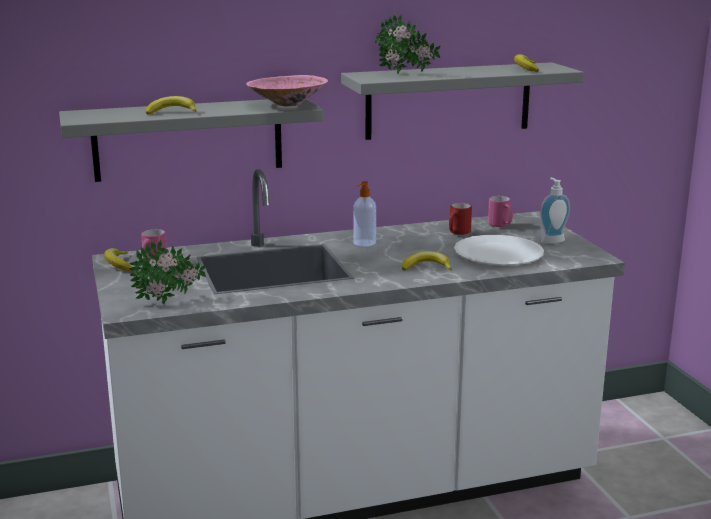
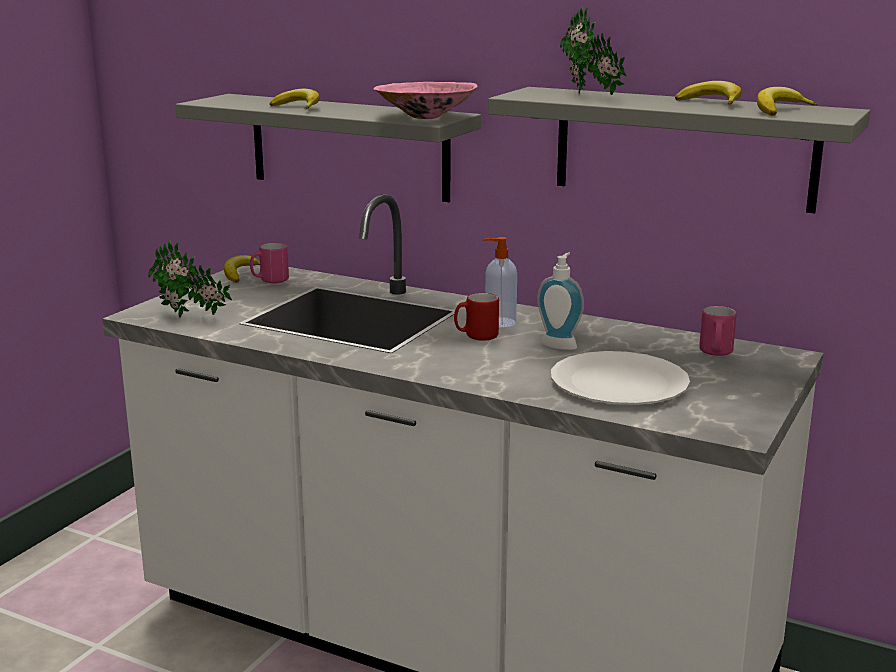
camera: 45 degrees right, 0 degrees up
banana [402,251,452,271] -> banana moved to [675,81,741,105]
red mug [449,203,472,235] -> red mug moved to [454,293,499,341]
soap dispenser [540,178,570,244] -> soap dispenser moved to [537,253,584,350]

